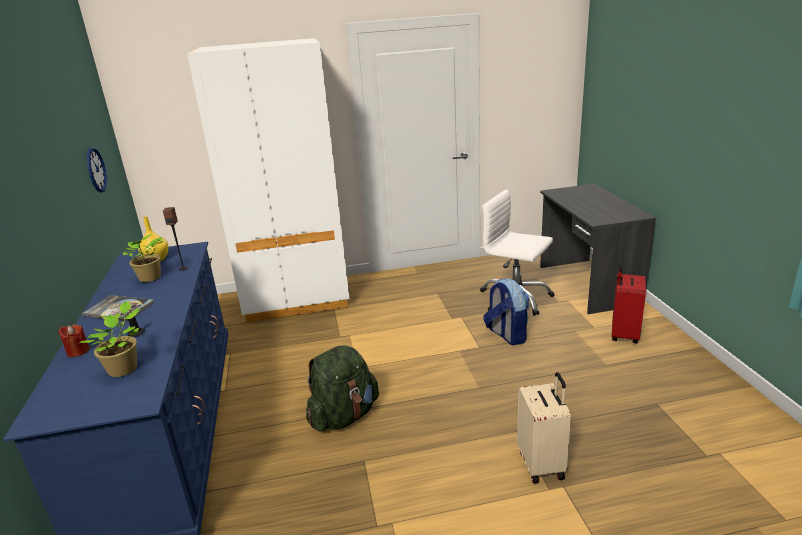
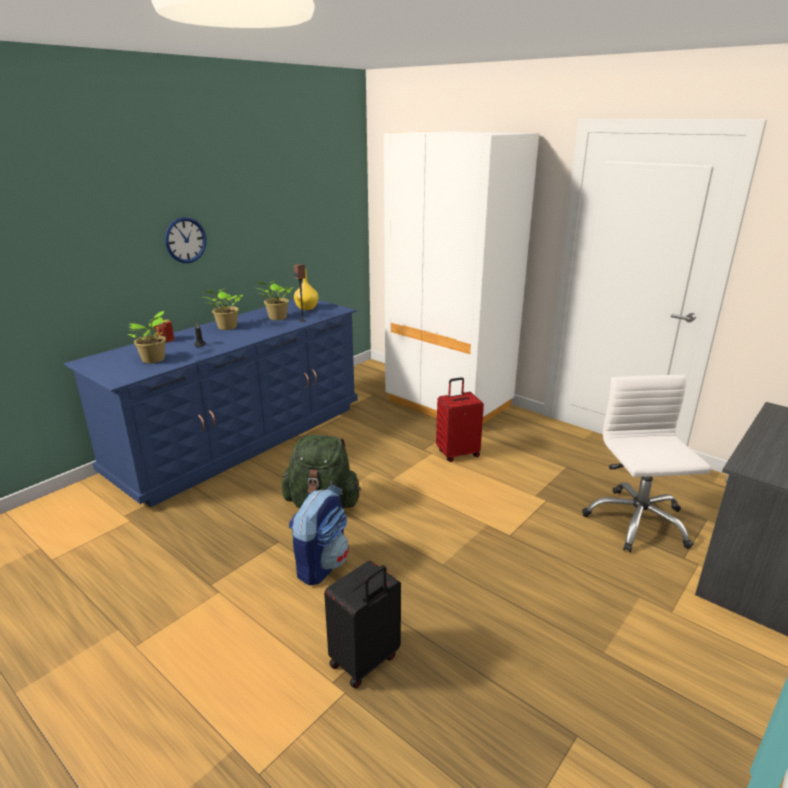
camera: 50 degrees right, 0 degrees up
book [82,295,154,321] -> potted plant [204,288,243,330]
wall clock [87,147,107,193] -> wall clock moved to [165,217,206,263]
backpack [483,278,529,345] -> backpack moved to [289,489,349,585]
beige suitcase [517,372,571,484] -> black suitcase [324,560,401,689]
red suitcase [612,262,646,343] -> red suitcase moved to [436,377,484,462]

